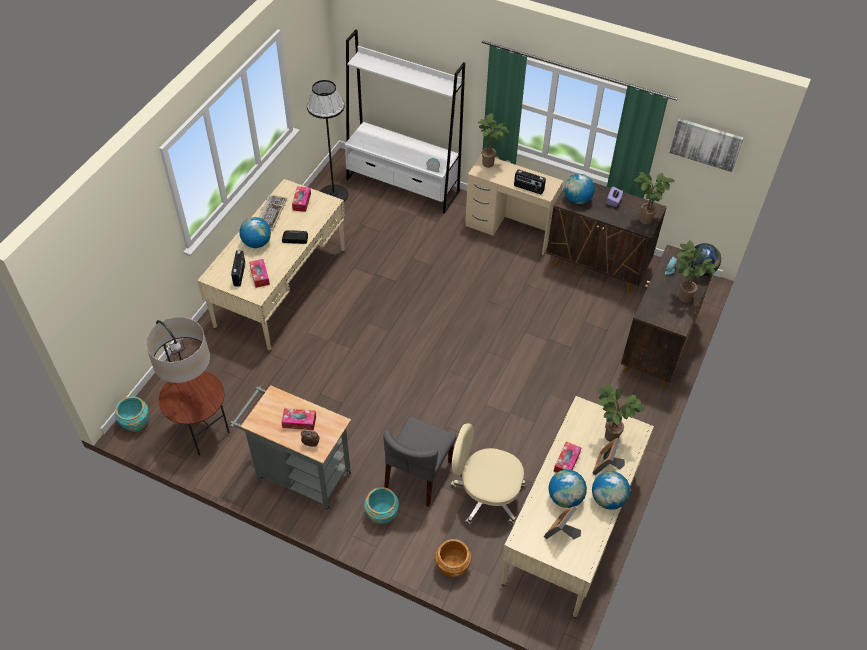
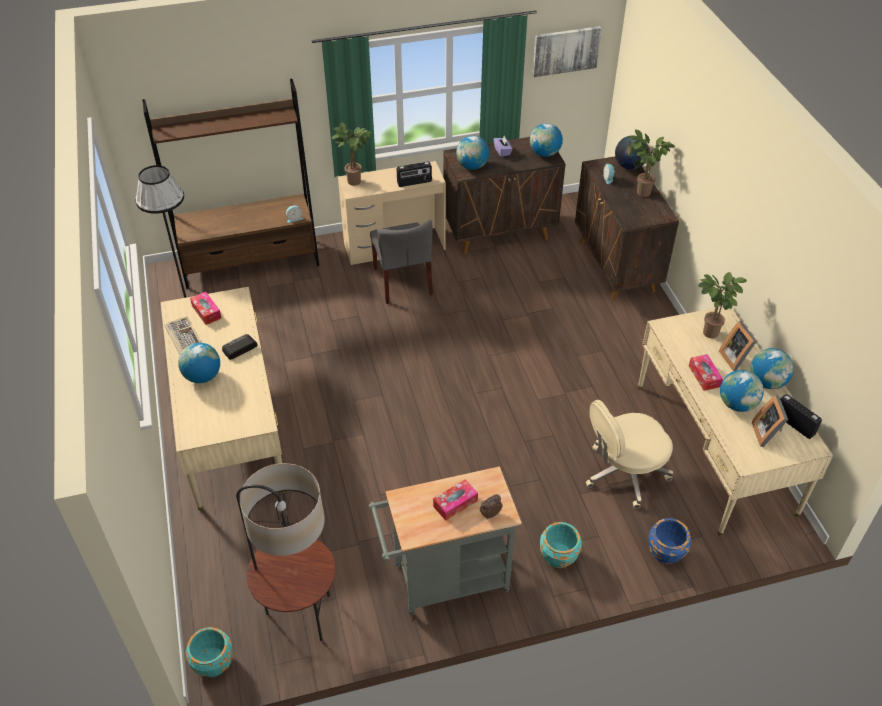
camera: 40 degrees left, 5 degrees down
radio [231,250,245,287] -> radio moved to [780,394,822,439]
tissue box [249,259,270,288] -> none
white bookcase [345,30,465,214] -> brown bookcase [142,79,319,289]
grey chair [384,417,456,507] -> grey chair moved to [370,220,433,304]
brown planter [435,539,472,577] -> blue planter [648,518,691,564]
potted plant [634,172,675,224] -> globe [530,123,563,157]

